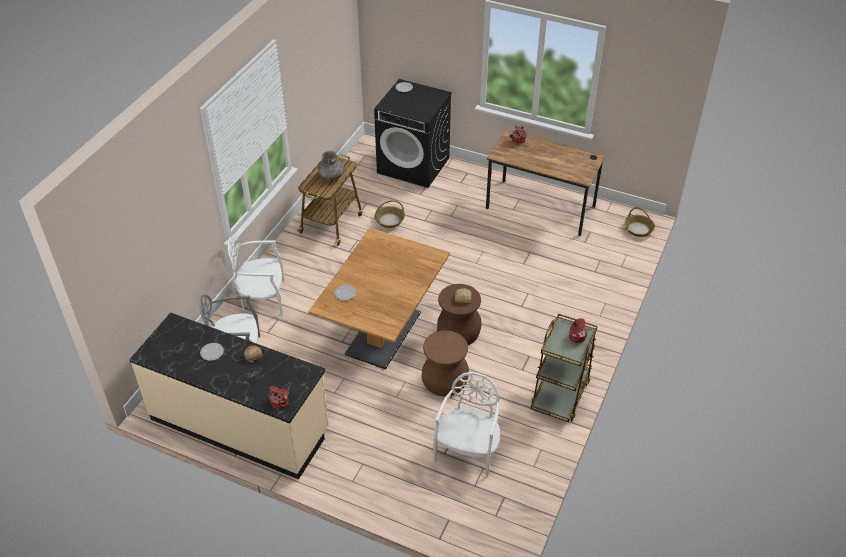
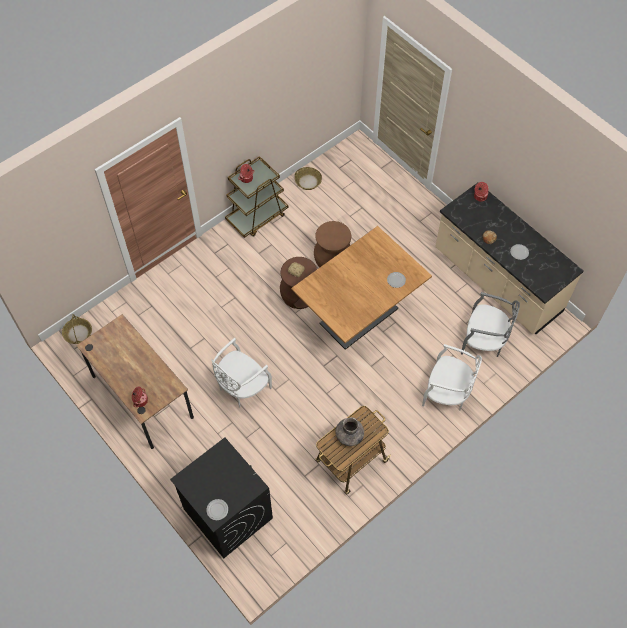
camera: 155 degrees left, 15 degrees up
basket [374,200,405,228] -> basket moved to [295,167,322,190]
white chair [433,372,500,477] -> white chair moved to [211,338,272,407]

